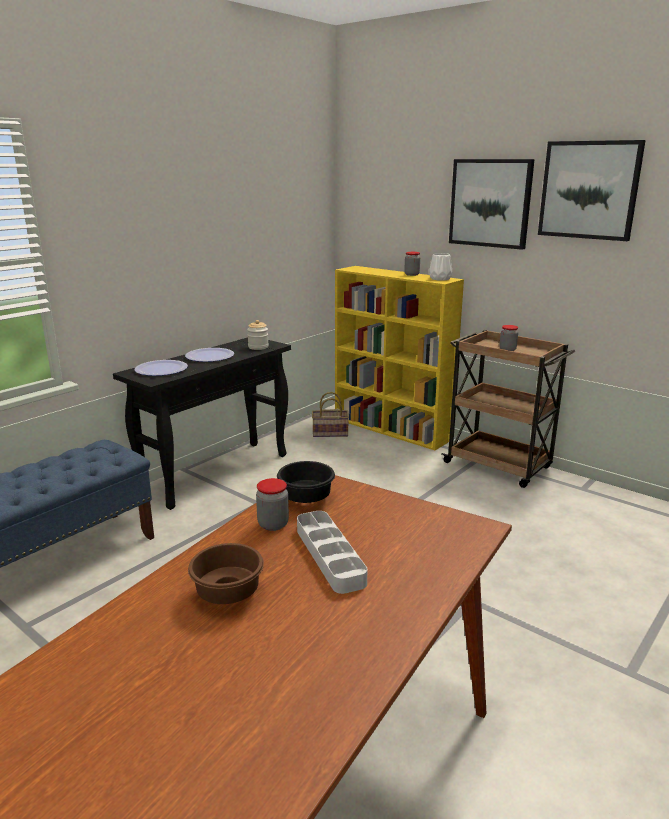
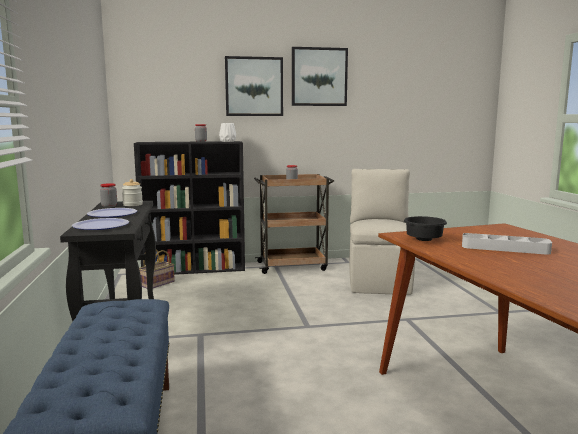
camera: 50 degrees left, 10 degrees down
brown bowl [188,543,264,604] -> none
jar [256,478,289,531] -> jar moved to [100,183,117,207]
yellow bookcase [335,266,464,450] -> black bookcase [134,141,245,275]
none -> beige chair [349,169,415,295]

